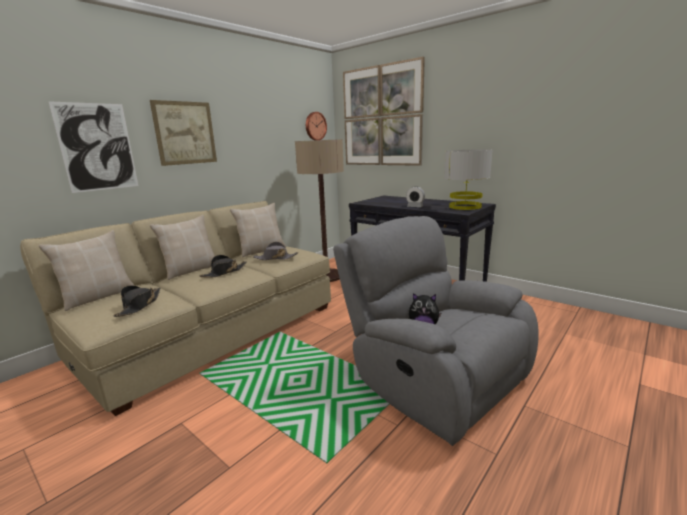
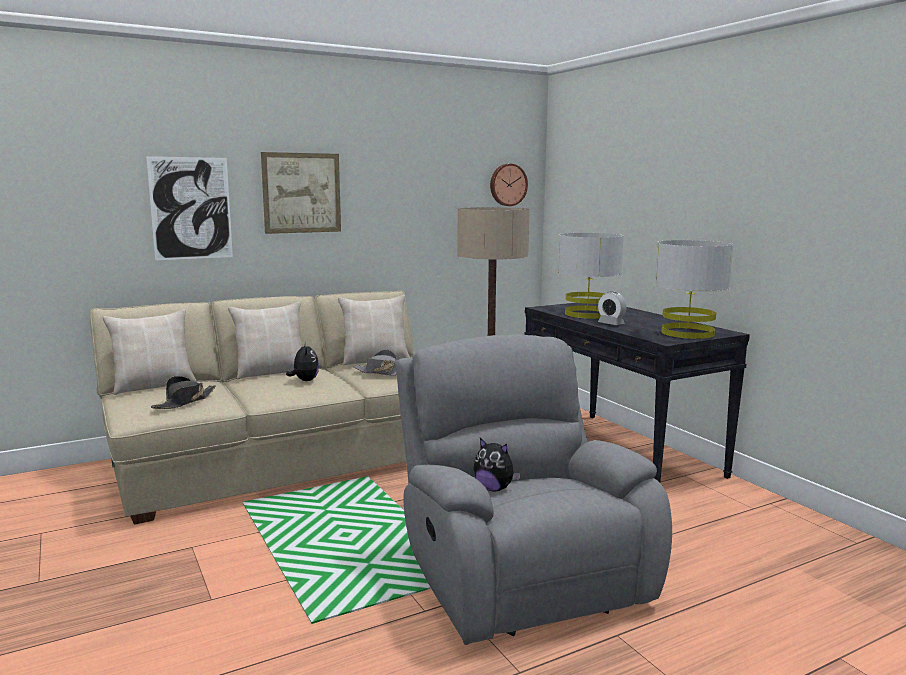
camera: 20 degrees right, 5 degrees down
black hat [200,255,247,278] -> plush toy [286,342,319,381]
picture [343,57,425,166] -> none
none -> grey table lamp [558,233,624,319]

